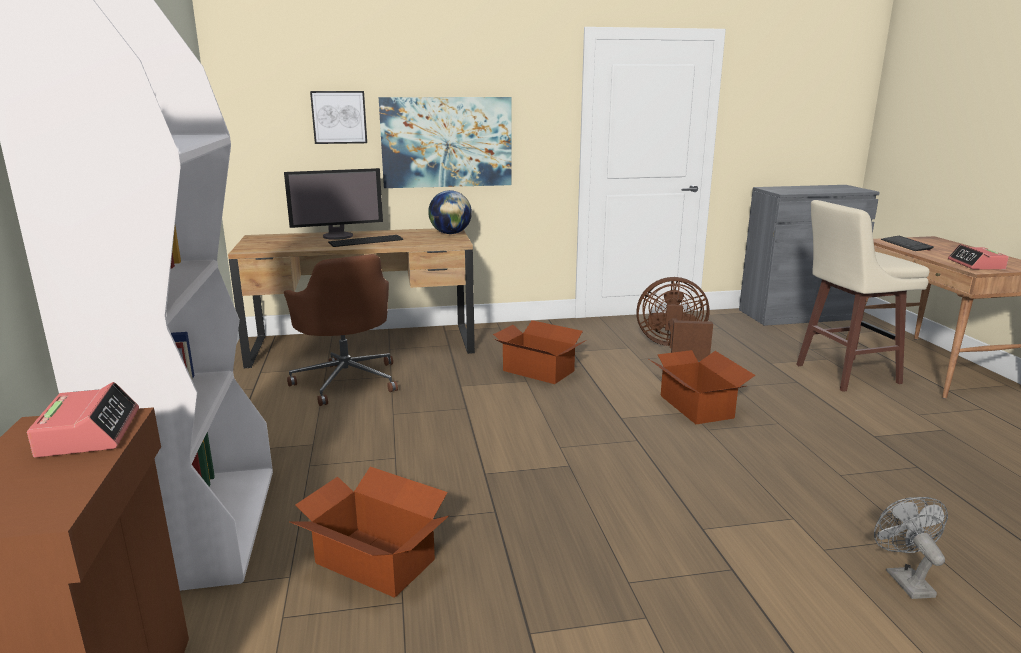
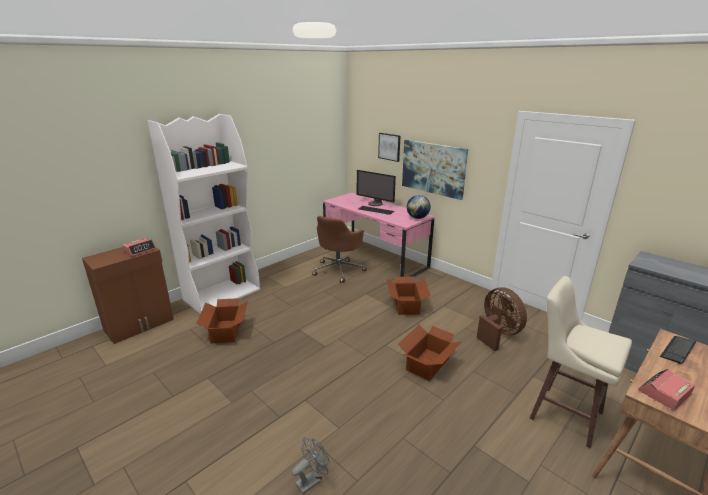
camera: 55 degrees right, 5 degrees up
brown desk [228,228,475,368] -> pink desk [323,193,435,277]

